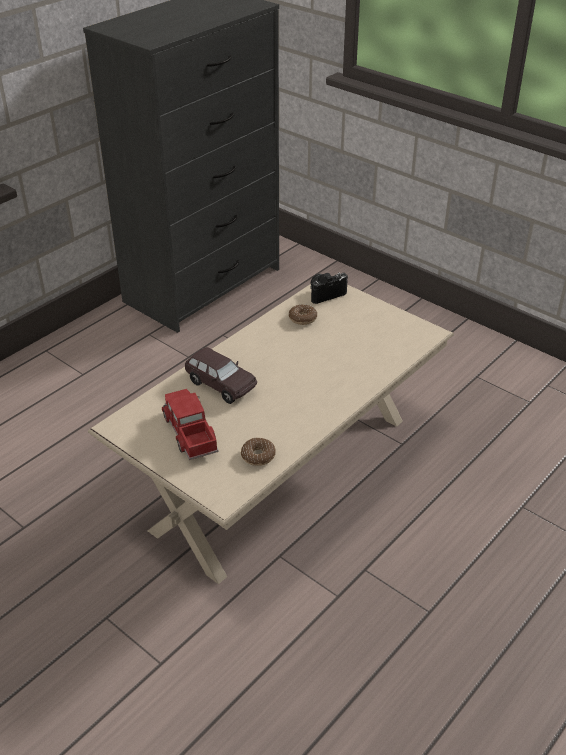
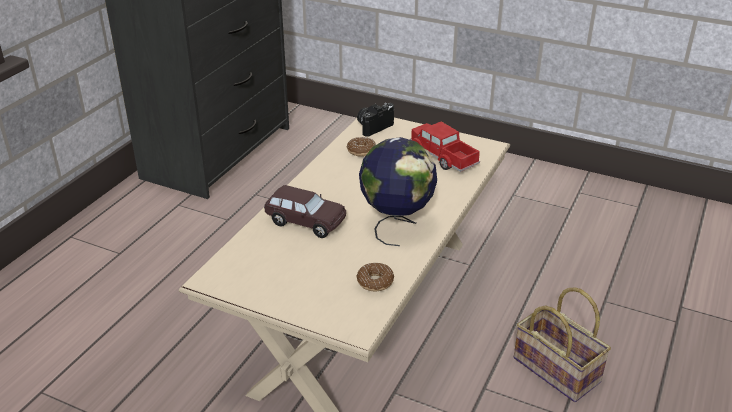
camera: 15 degrees left, 5 degrees down
toy truck [162,389,219,460] -> toy truck moved to [410,121,480,172]
none -> globe [359,137,437,246]
none -> basket [514,287,611,402]

